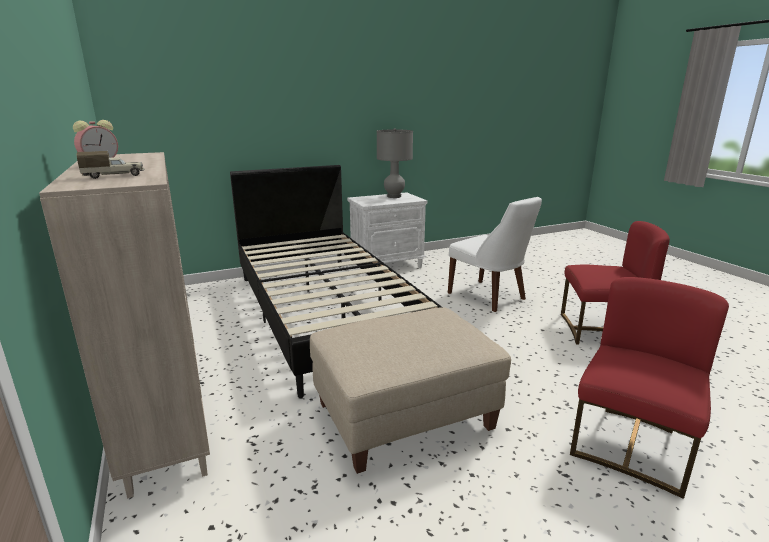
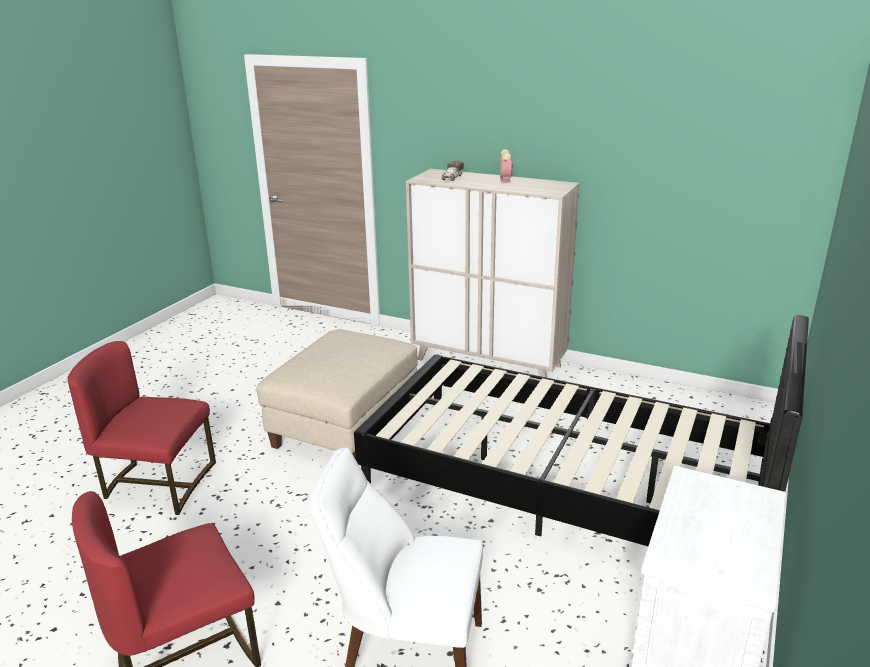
camera: 140 degrees right, 5 degrees up
grey table lamp [377,128,413,198] -> none
red chair [570,277,729,499] -> red chair turned 105 degrees clockwise [68,341,216,515]

